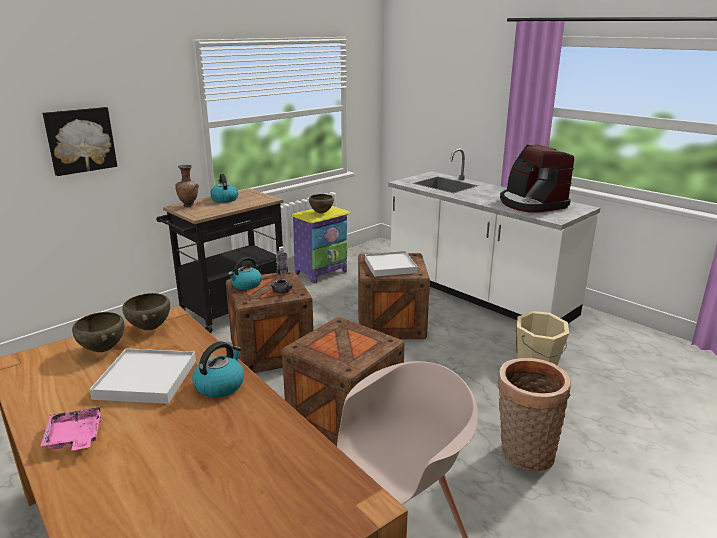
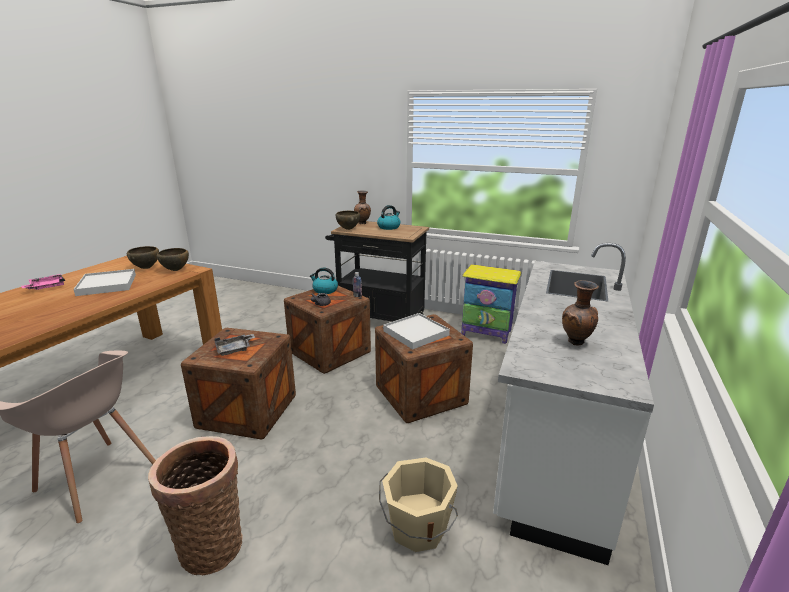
camera: 65 degrees right, 0 degrees up
picture [43,107,117,176] -> none
kettle [192,341,244,398] -> none
brown bowl [309,194,334,213] -> brown bowl moved to [336,211,360,230]
coffee machine [500,144,574,213] -> brown vase [562,280,599,346]
none -> grey tray [215,334,255,356]

